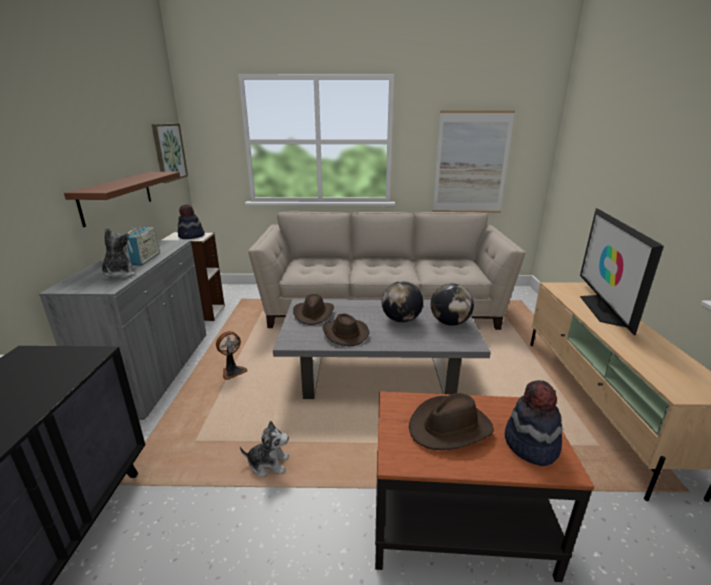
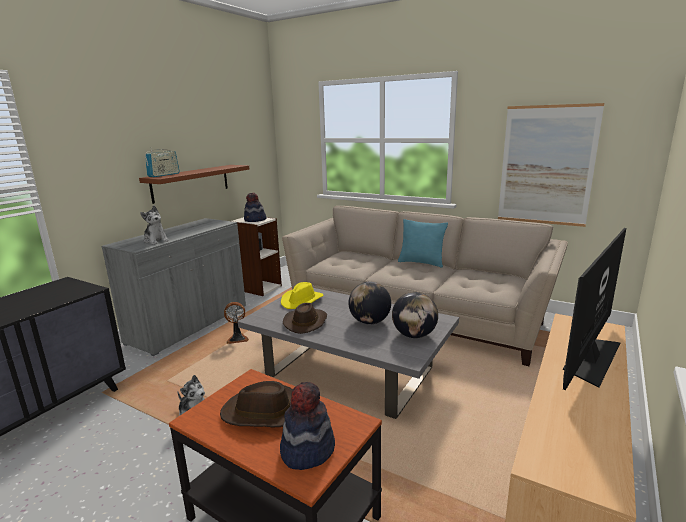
camera: 30 degrees right, 5 degrees down
plush toy [102,227,135,279] -> plush toy turned 120 degrees clockwise [140,205,169,245]
radio [127,226,160,265] -> radio moved to [145,147,179,177]
picture [152,124,188,183] -> none
brown hat [293,294,334,325] -> yellow hat [281,282,323,309]
none -> turquoise pillow [398,219,448,267]

